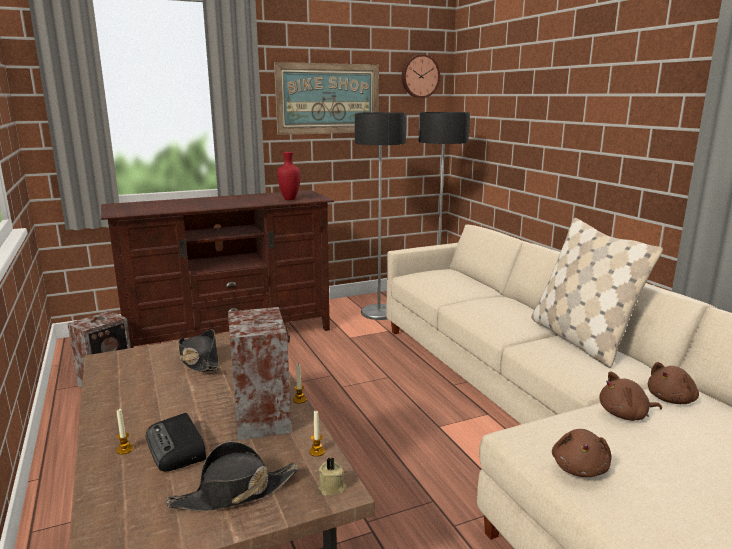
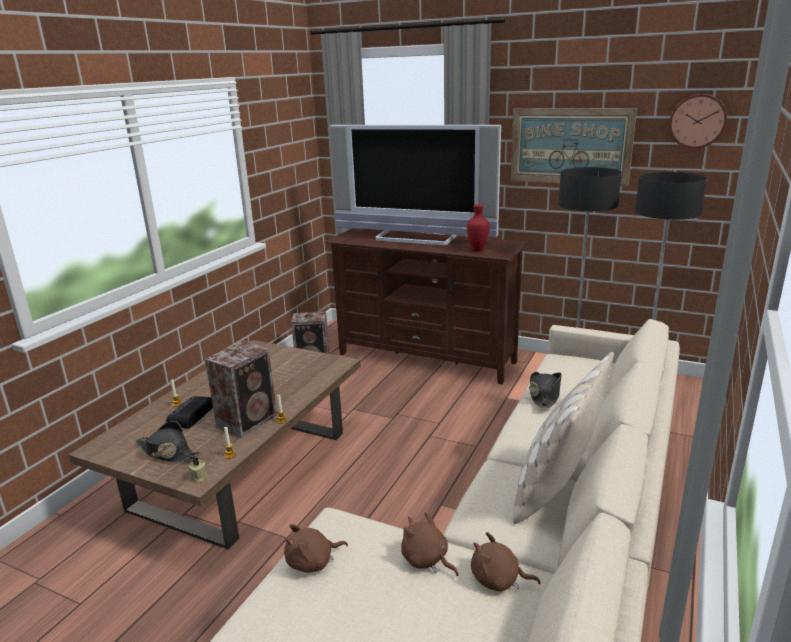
camera: 50 degrees right, 5 degrees up
black hat [178,330,220,372] -> black hat moved to [529,372,562,408]
none -> television [329,125,501,245]

